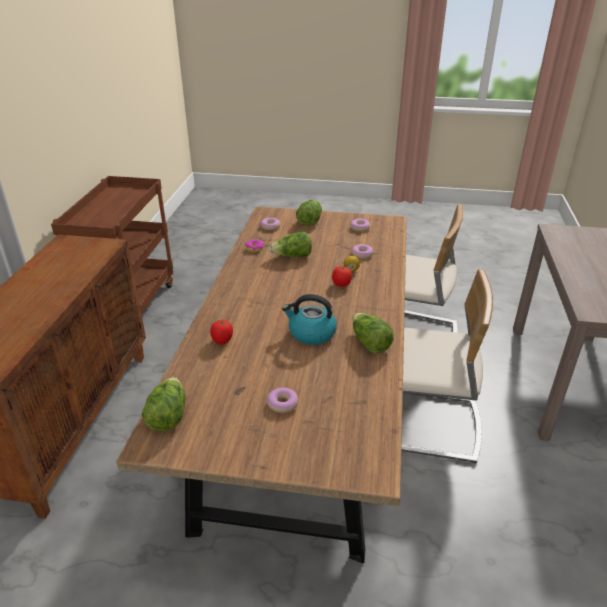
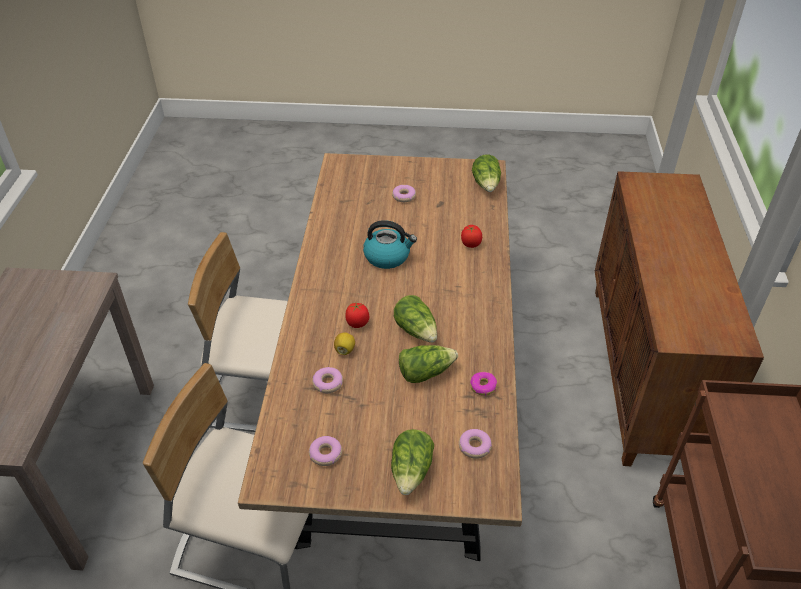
camera: 175 degrees right, 10 degrees up
lettuce [352,313,394,353] -> lettuce moved to [394,295,437,342]

